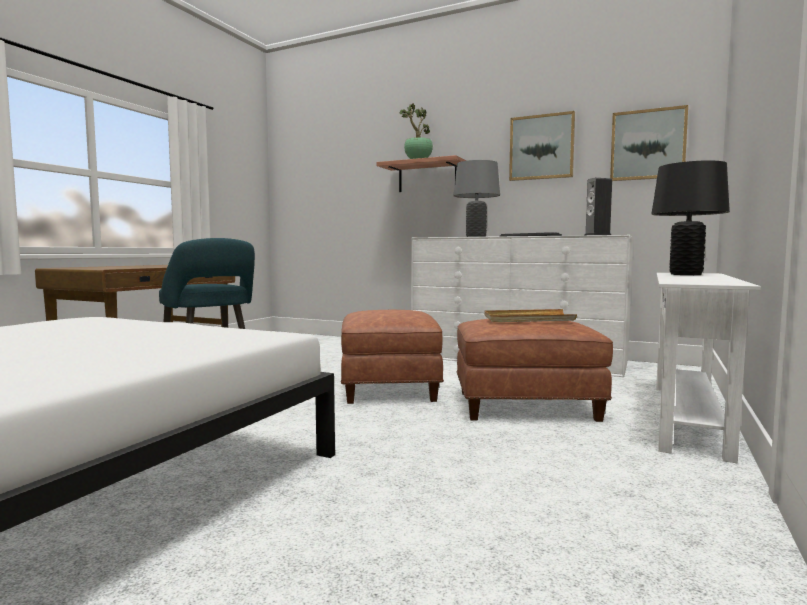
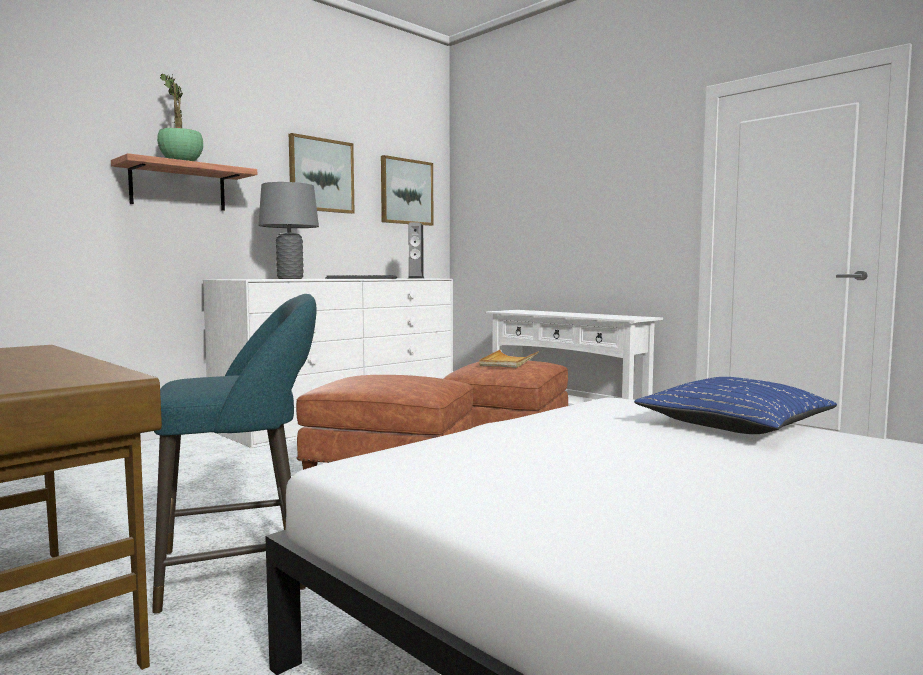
camera: 70 degrees left, 0 degrees up
black table lamp [651,160,730,275] -> none
none -> blue pillow [634,377,837,434]

